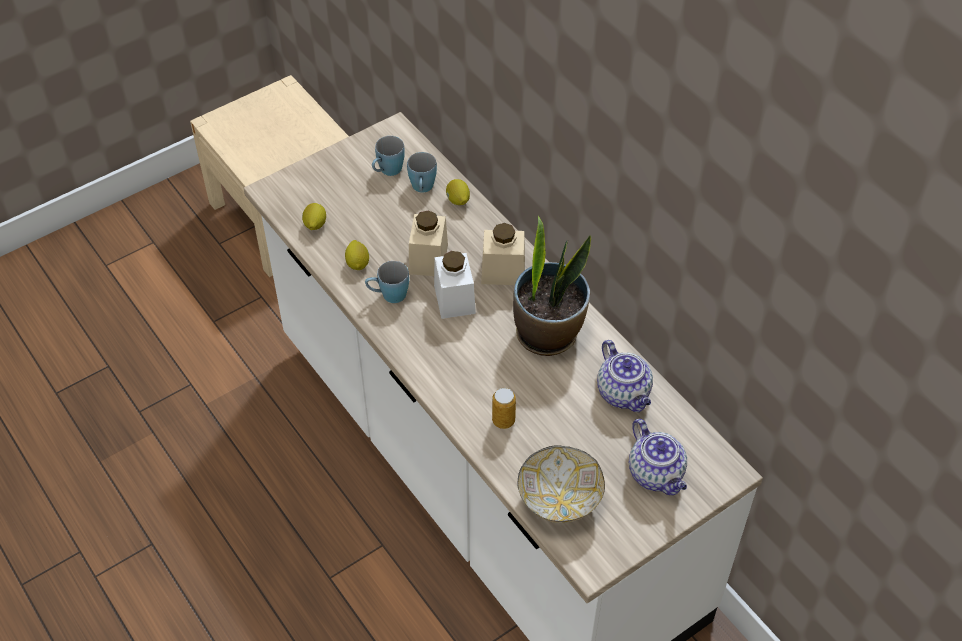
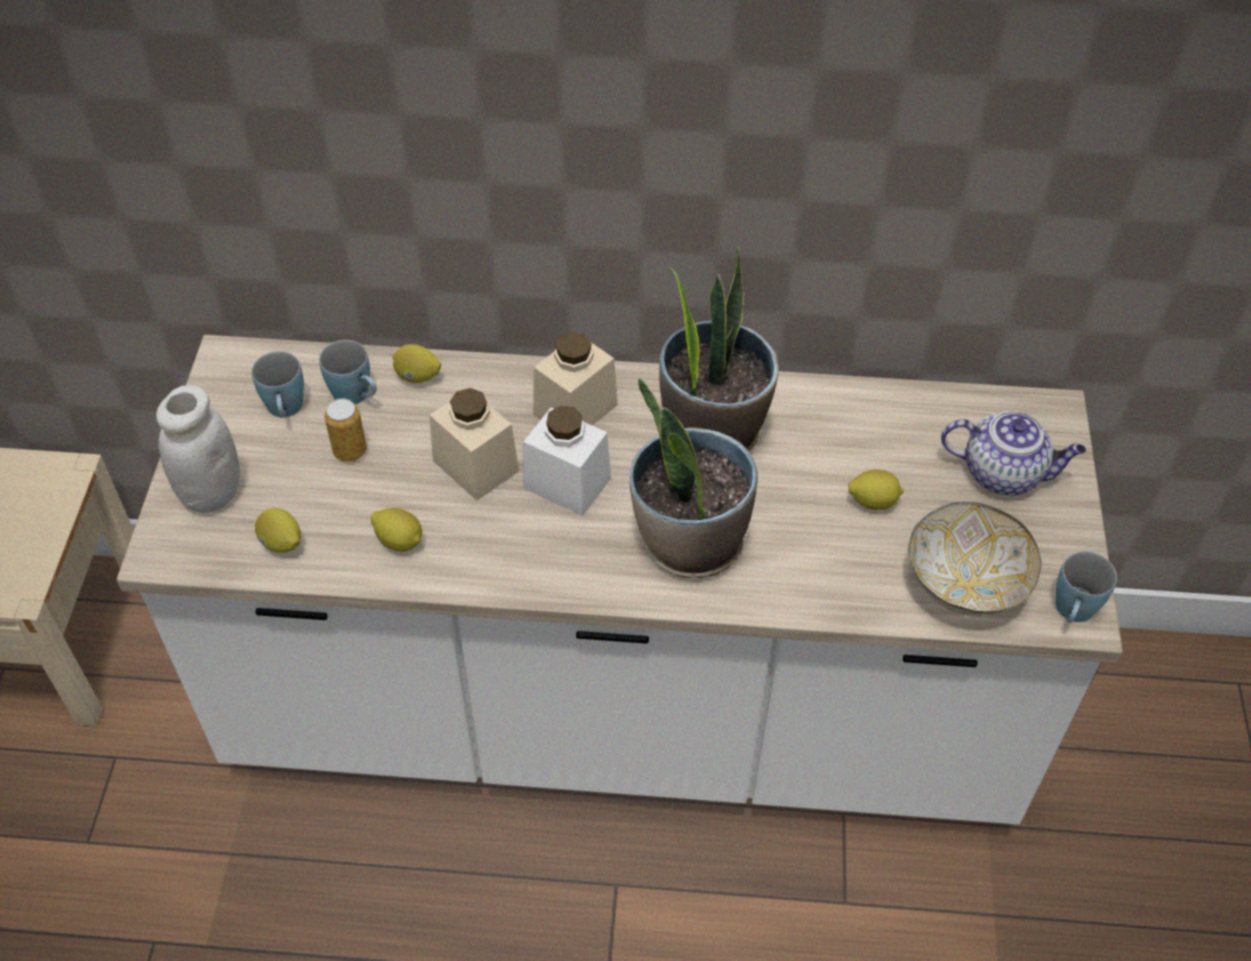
camera: 50 degrees left, 0 degrees up
blue mug [365,261,409,303] -> blue mug moved to [1055,551,1117,623]
can [492,388,516,429] -> can moved to [324,398,367,462]
teapot [597,340,653,412] -> none
none -> white jar [156,385,240,513]
none -> potted plant [629,378,758,579]
none -> lemon [848,469,904,510]

